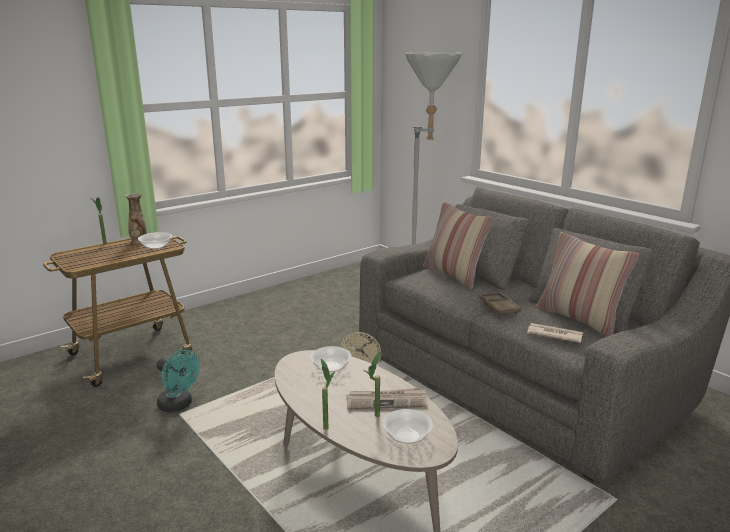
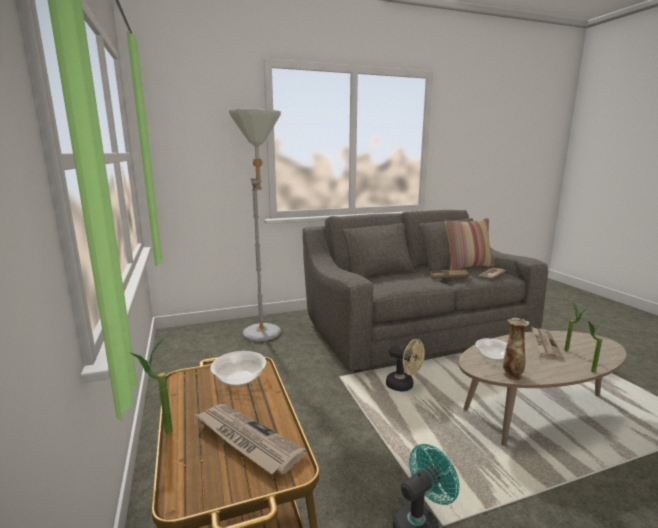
camera: 70 degrees left, 5 degrees down
vase [125,193,147,244] -> vase moved to [503,318,529,380]
bowl [383,409,433,444] -> none
pillow [423,202,494,289] -> none
none -> newspaper [194,404,307,475]

